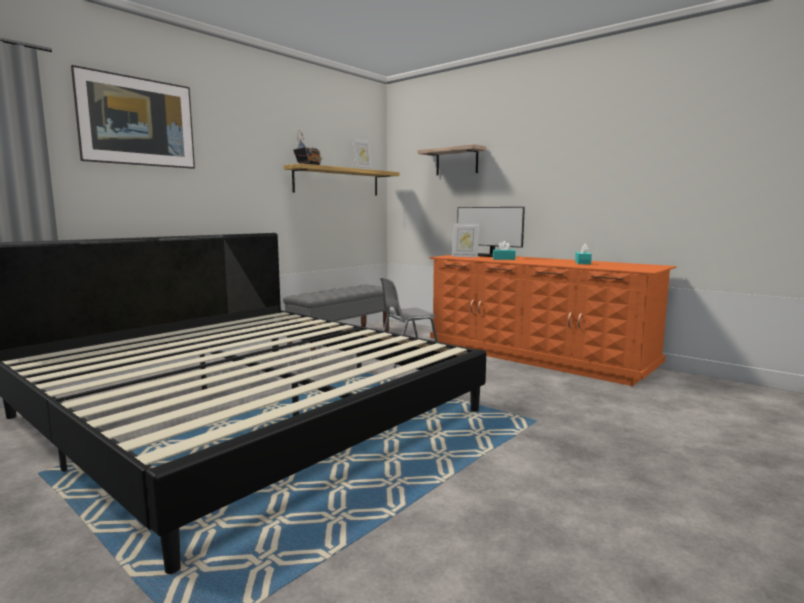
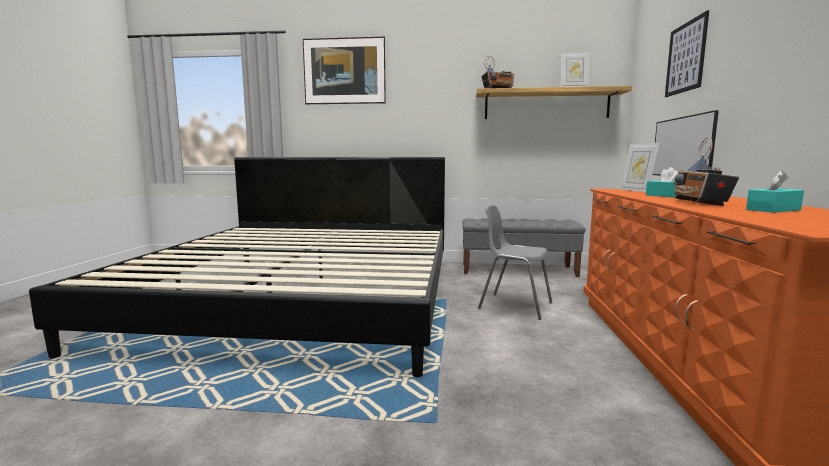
camera: 55 degrees right, 0 degrees up
shelf [417,144,487,175] -> picture [665,10,709,97]
none -> radio [674,137,739,206]

